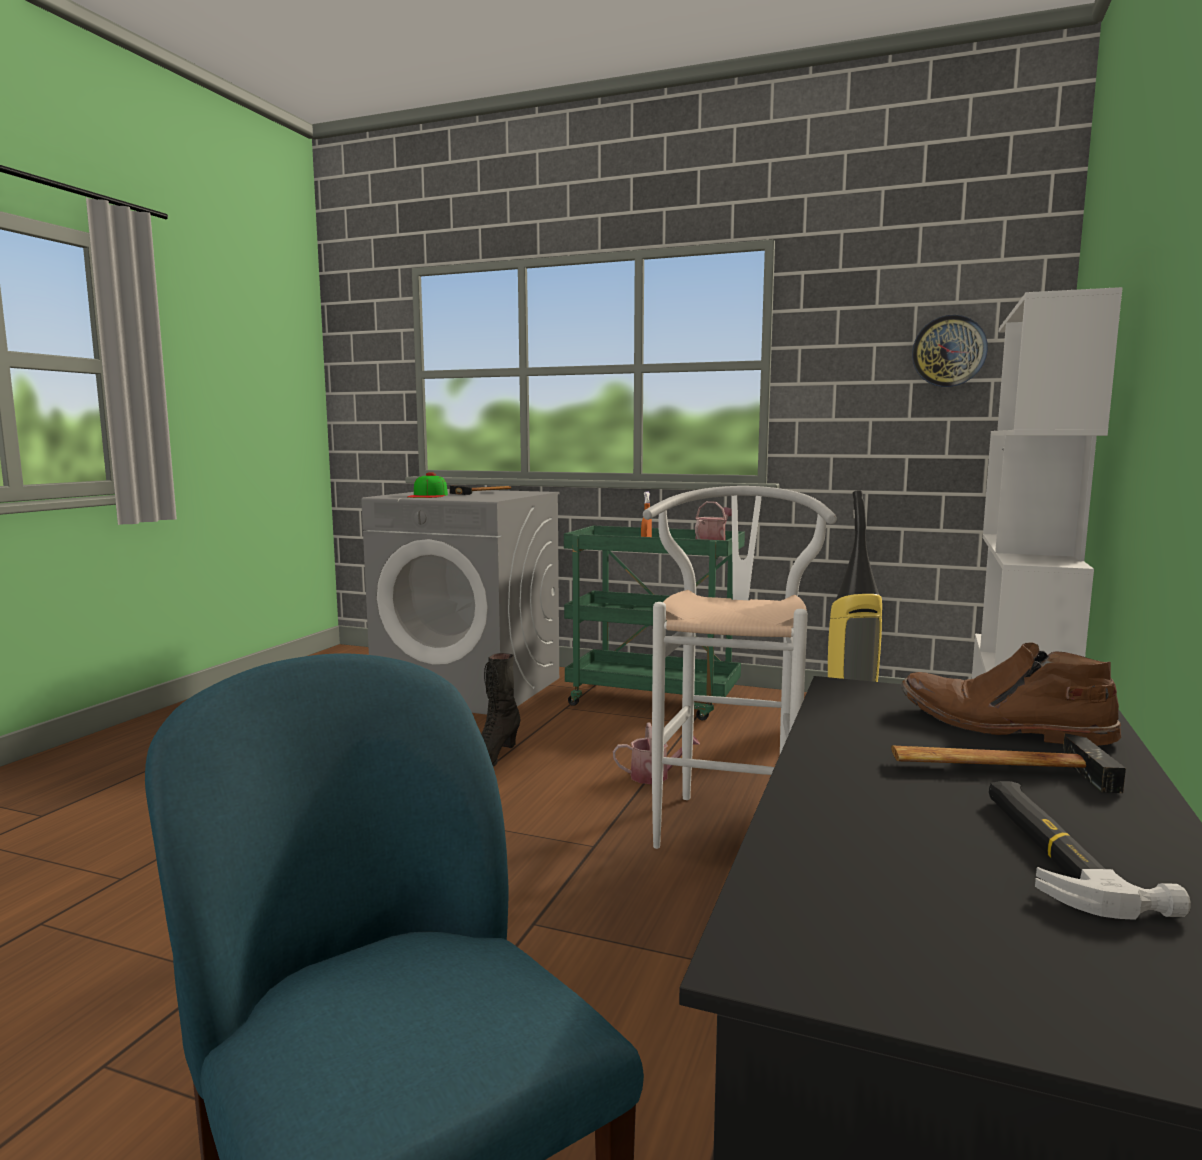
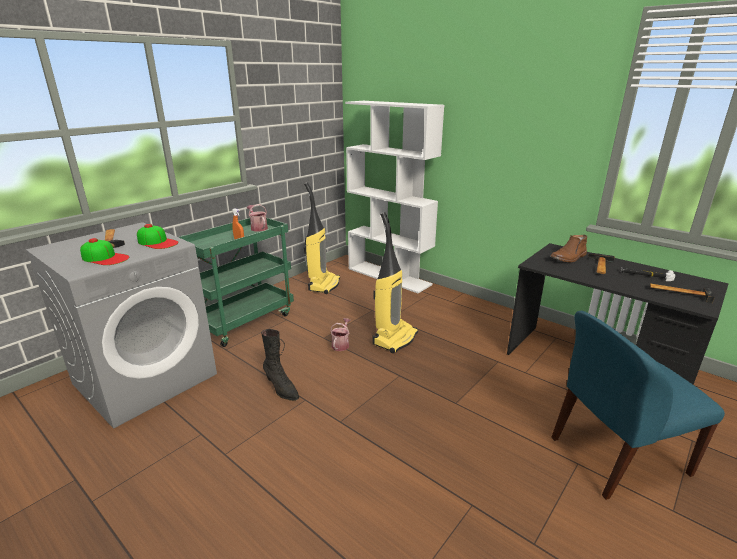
camera: 70 degrees left, 15 degrees up
white stool [643,486,837,849] -> vacuum cleaner [372,212,418,353]
wall clock [912,315,988,387] -> none
none -> cap [137,224,178,249]
none -> hammer [650,283,715,303]

